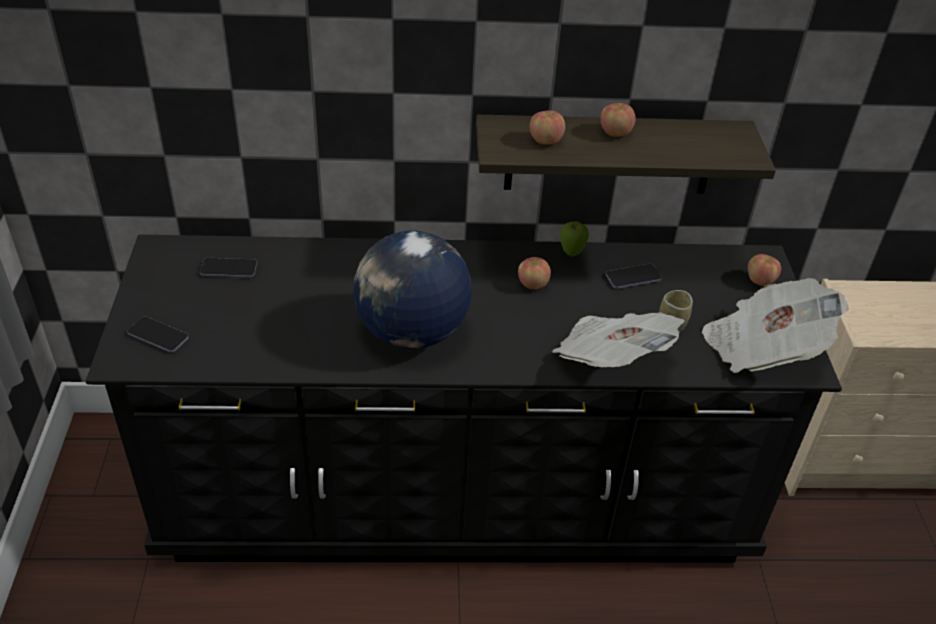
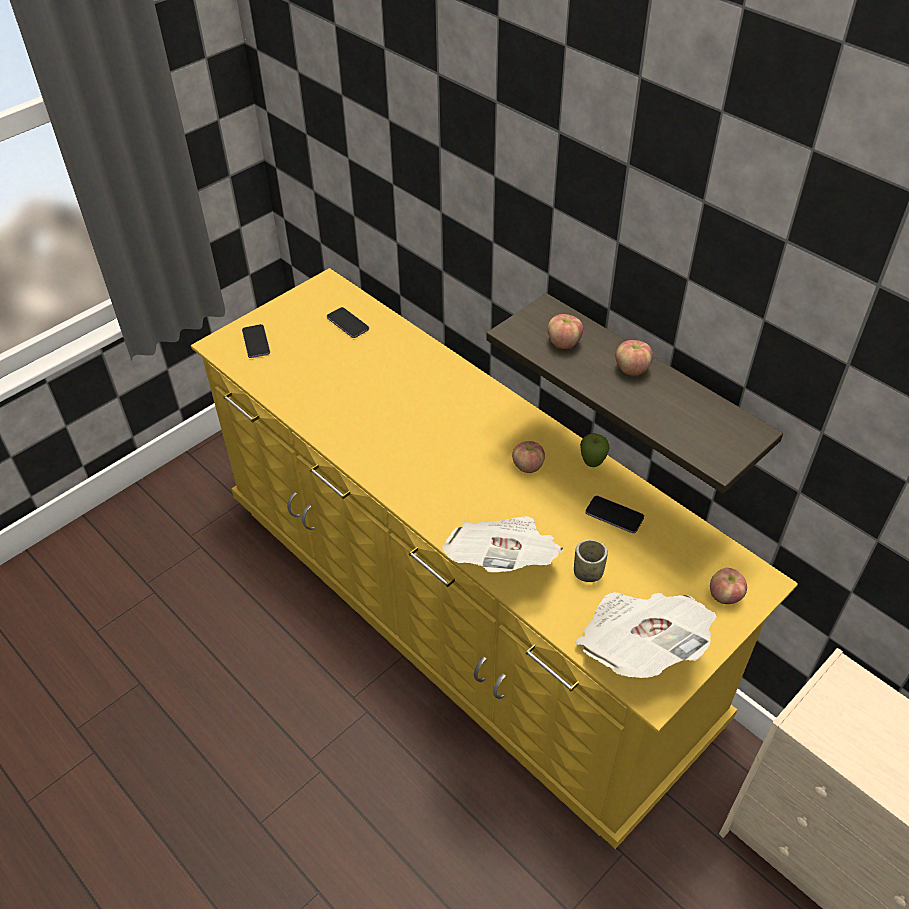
camera: 50 degrees right, 5 degrees up
black dresser [86,235,842,563] -> yellow dresser [191,268,798,849]
globe [353,231,472,349] -> none

